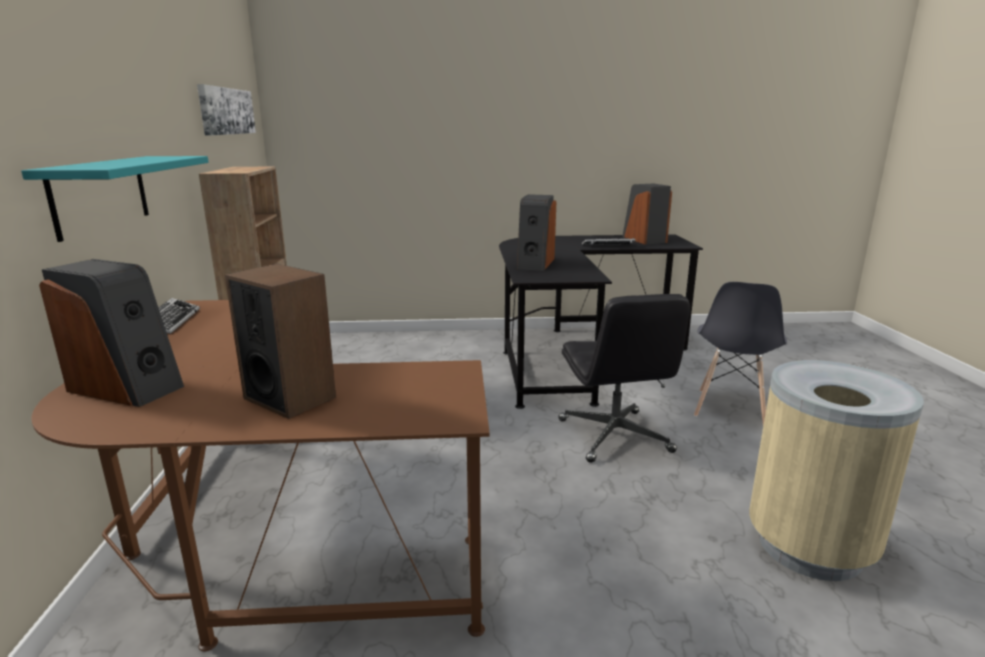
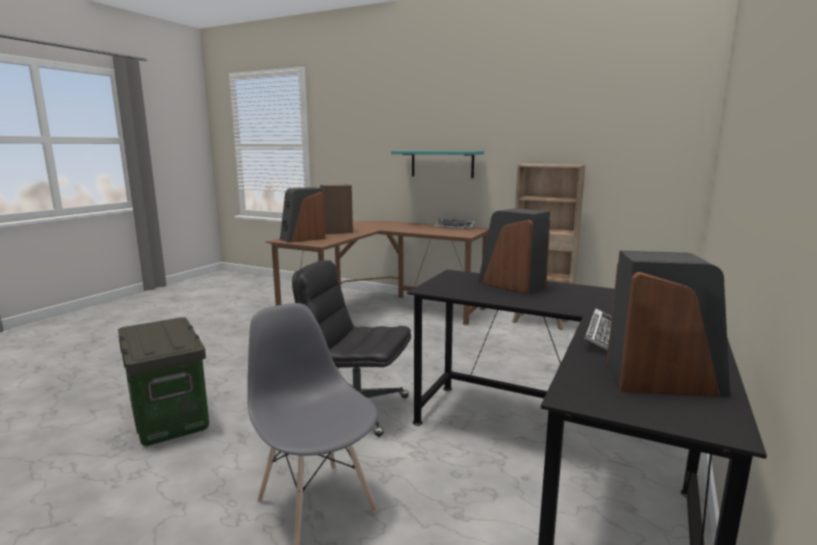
camera: 120 degrees right, 5 degrees down
speaker [39,259,184,407] -> speaker moved to [280,187,325,243]
picture [197,84,256,135] -> none
beige trash can [749,360,924,581] -> storage box [118,317,209,446]

